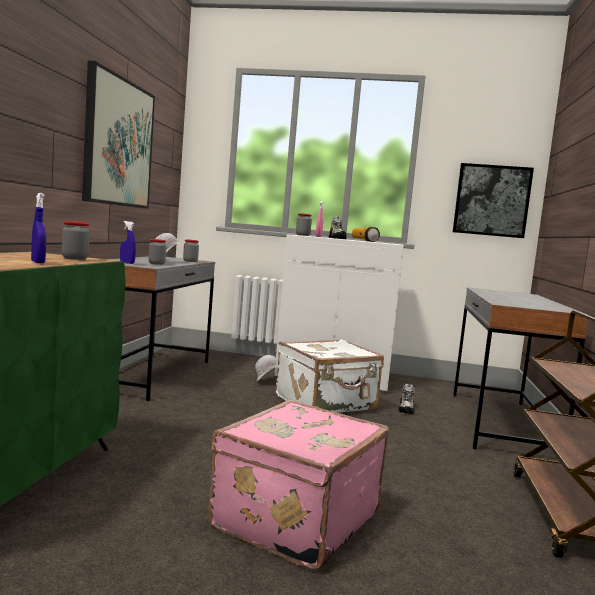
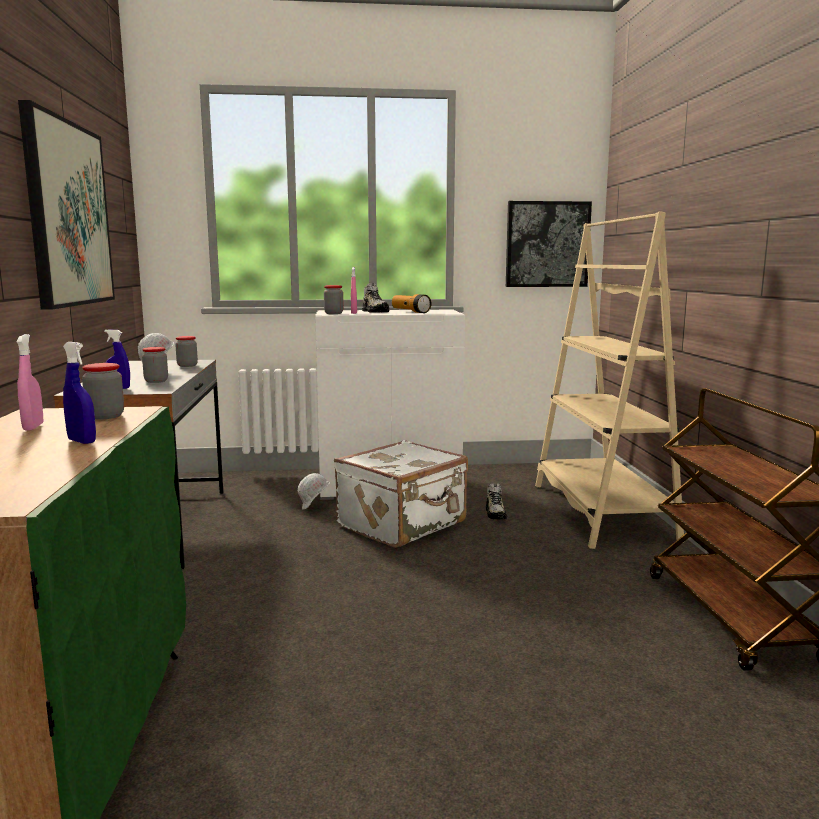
camera: 15 degrees left, 5 degrees up
pink suitcase [208,400,389,570] -> none
grey desk [453,288,588,450] -> beige bookcase [535,212,684,549]
none -> pink spray bottle [16,334,43,430]

